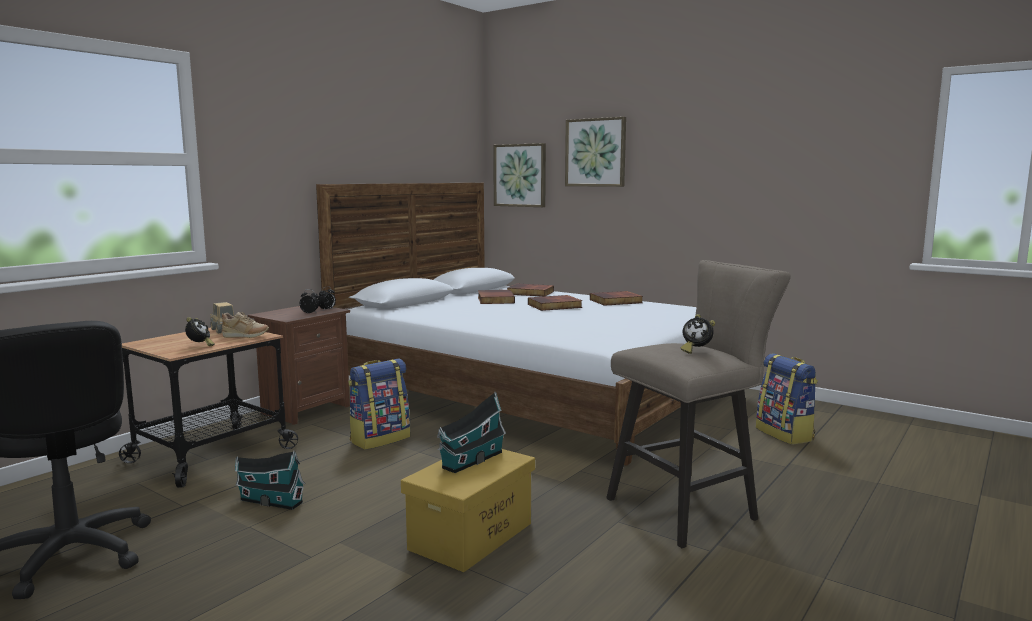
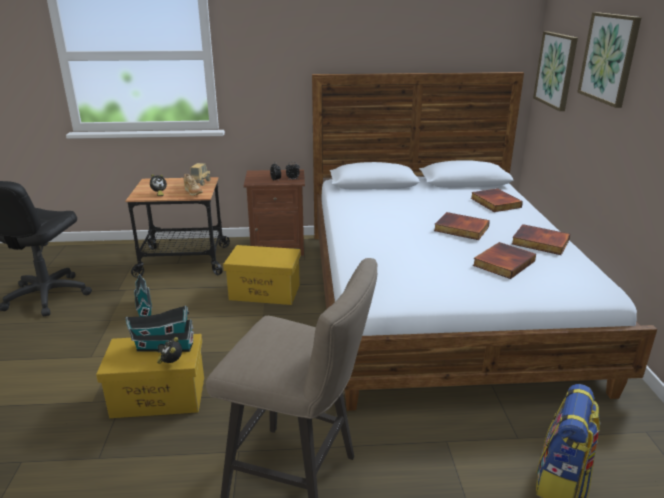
camera: 50 degrees right, 15 degrees up
backpack [348,359,410,450] -> yellow storage box [223,245,301,305]
book [478,290,515,304] -> book moved to [473,242,536,279]
alarm clock [681,314,715,354] -> alarm clock moved to [157,337,182,364]

